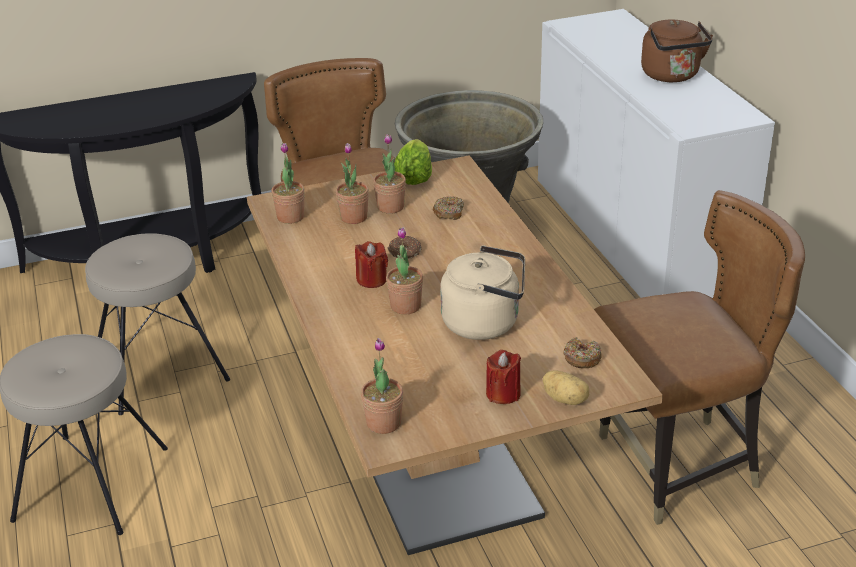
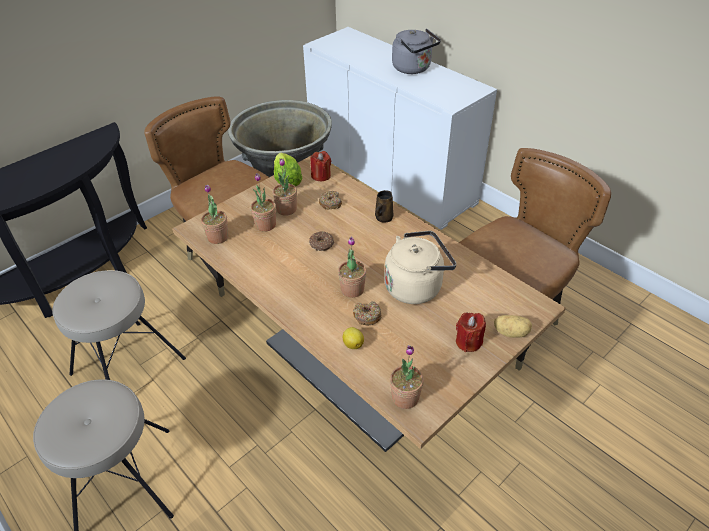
camera: 25 degrees left, 10 degrees up
red candle [355,241,388,288] -> red candle moved to [311,151,331,181]
donut [563,337,602,368] -> donut moved to [353,301,381,325]
brown kettle [641,19,713,82] -> grey kettle [392,29,441,74]
none -> lemon [343,327,364,349]
none -> brown mug [375,190,394,222]

